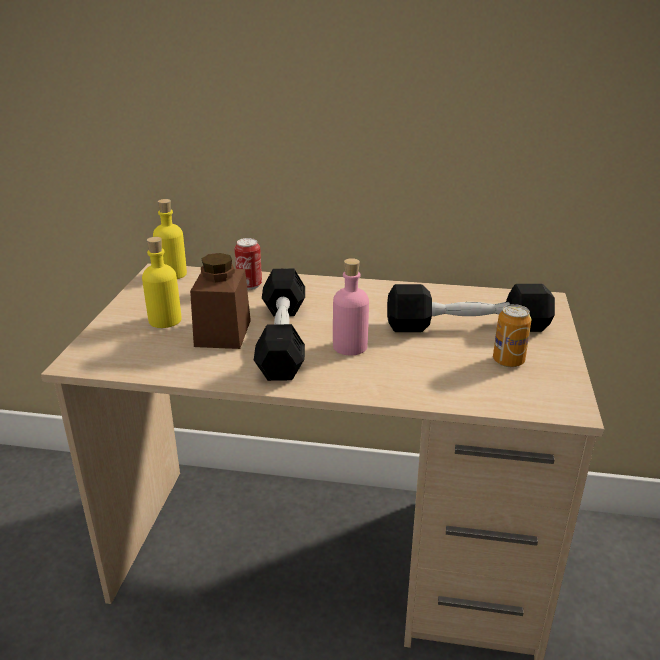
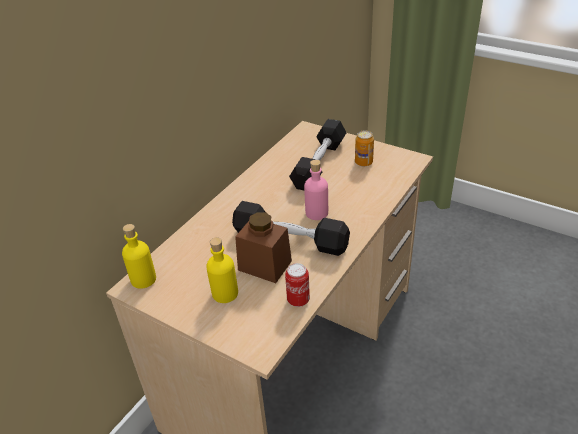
camera: 65 degrees left, 10 degrees up
can [235,238,262,290] -> can moved to [285,263,310,307]

